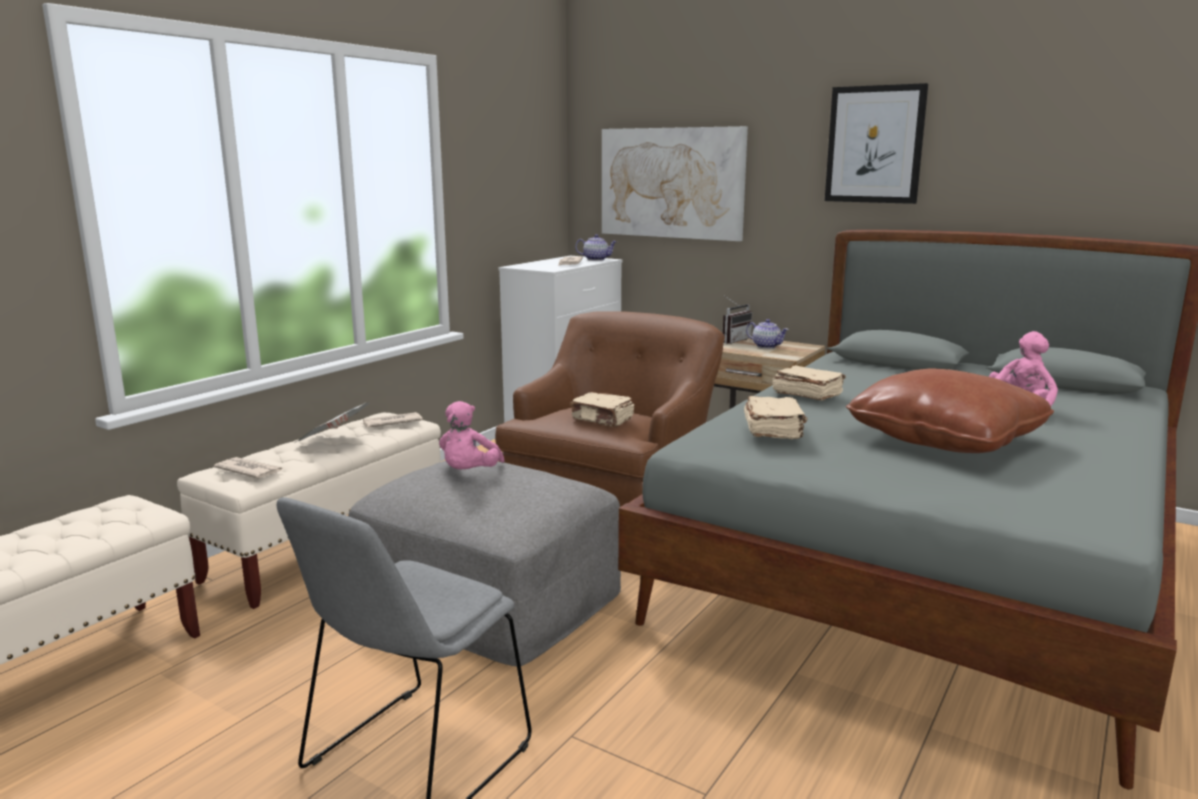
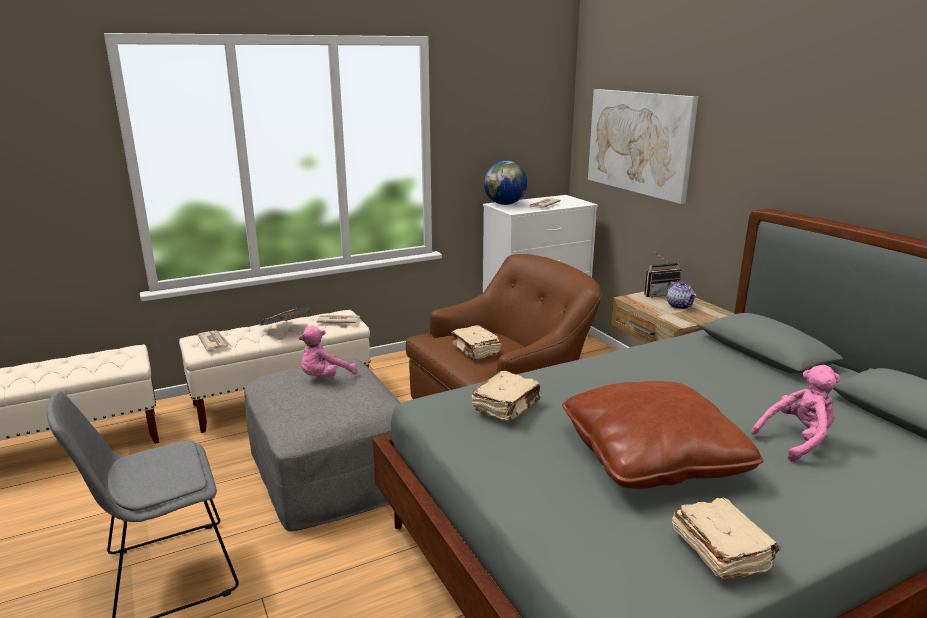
camera: 30 degrees right, 5 degrees up
teapot [575,234,617,261] -> none
beige book [773,365,846,400] -> beige book moved to [672,498,781,580]
picture [825,83,928,204] -> none
none -> globe [484,160,527,205]

